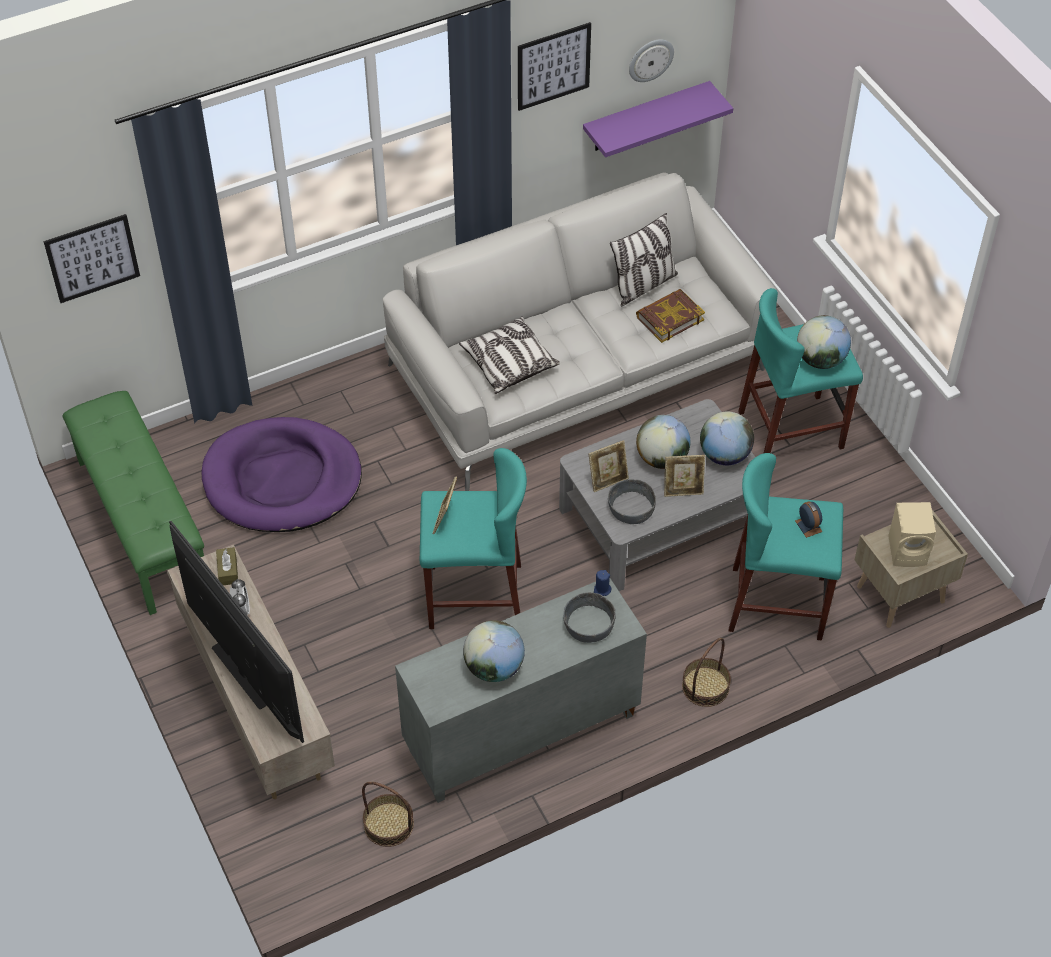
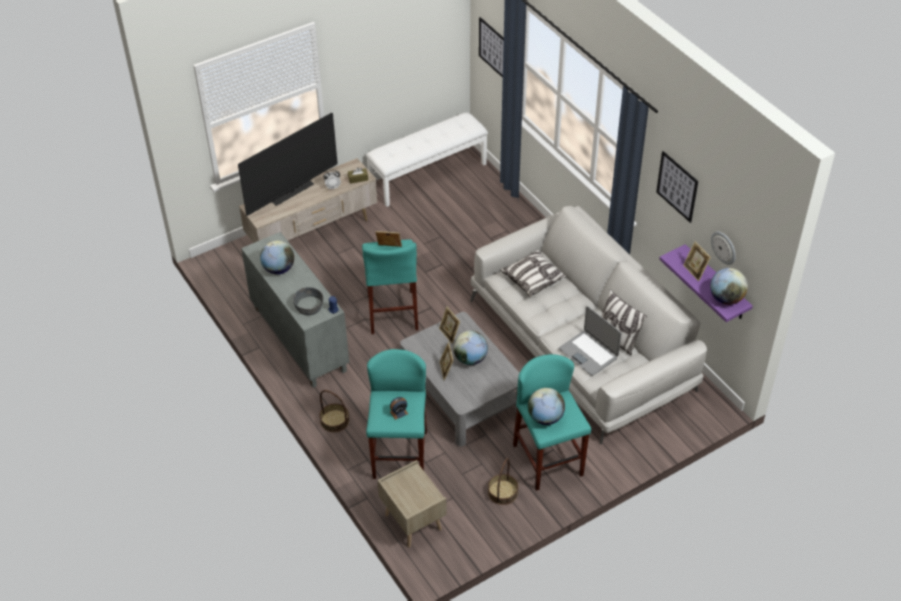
camera: 85 degrees right, 5 degrees down
green bench [62,391,204,615] -> white bench [366,112,488,207]
purple dog bed [201,417,362,532] -> none
basket [362,782,414,847] -> basket moved to [488,458,519,505]
grey bowl [608,479,656,524] -> none
book [636,289,705,343] -> laptop [559,306,621,376]
globe [700,411,754,465] -> globe moved to [710,268,748,305]
beige speaker [888,502,936,567] -> none
none -> picture frame [683,241,711,281]

